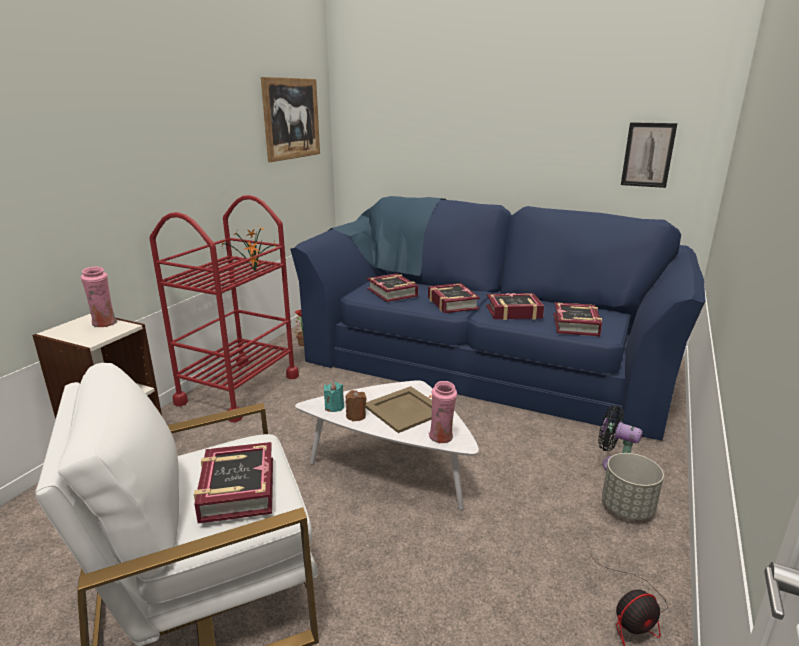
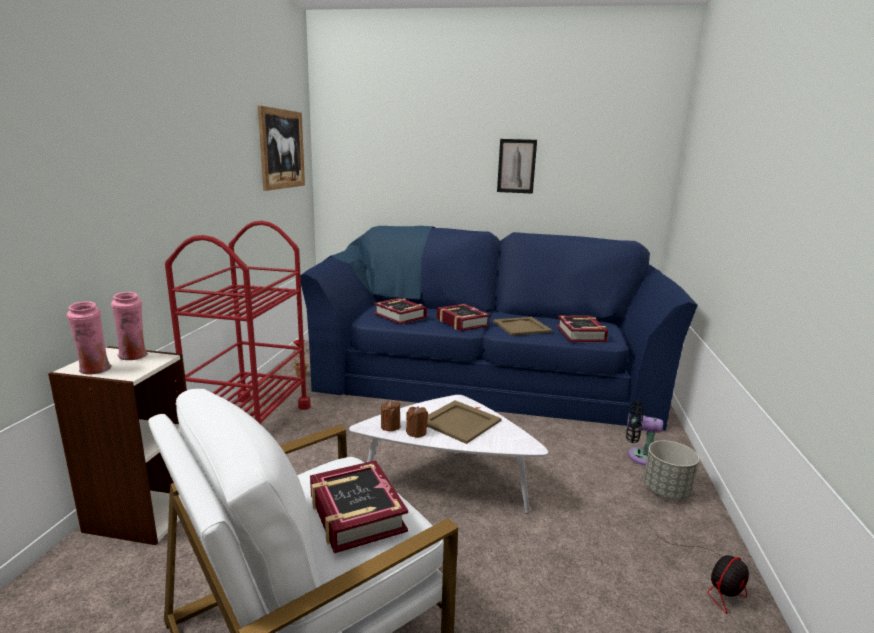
camera: 15 degrees left, 5 degrees down
potted plant [221,225,277,271] -> none
turquoise candle [324,382,344,412] -> brown candle [381,400,400,431]
pink vase [428,381,457,443] -> pink vase moved to [67,301,112,375]
book [486,293,544,320] -> beige tray [493,317,553,336]
picture [621,122,677,188] -> picture moved to [497,139,537,194]

